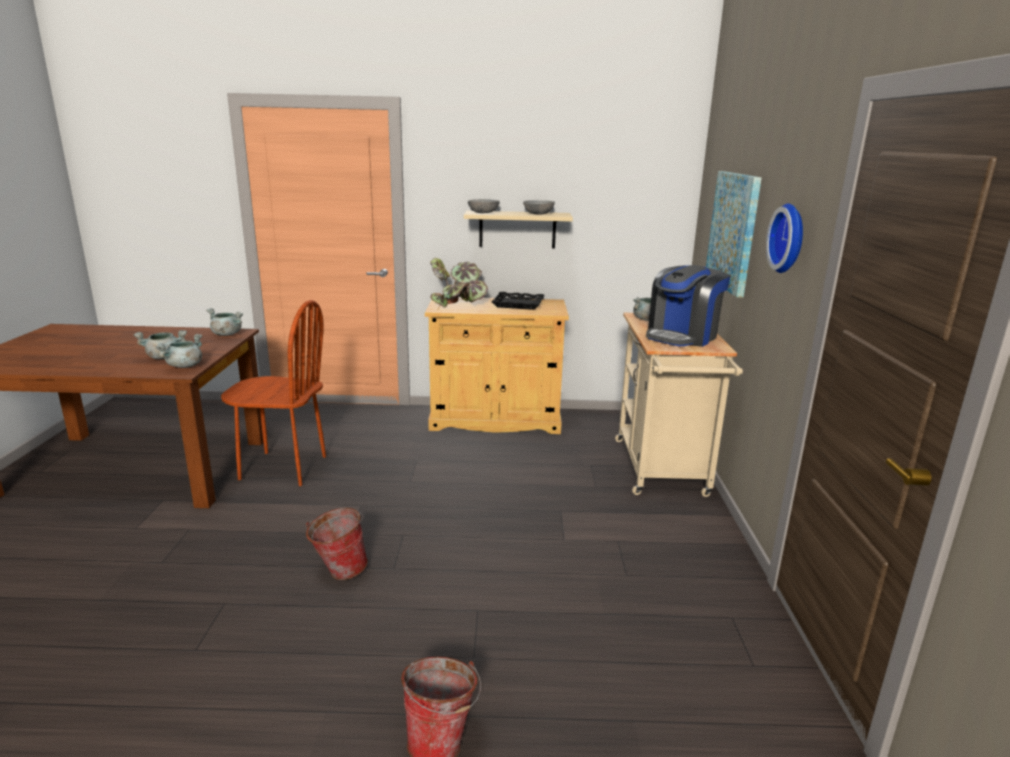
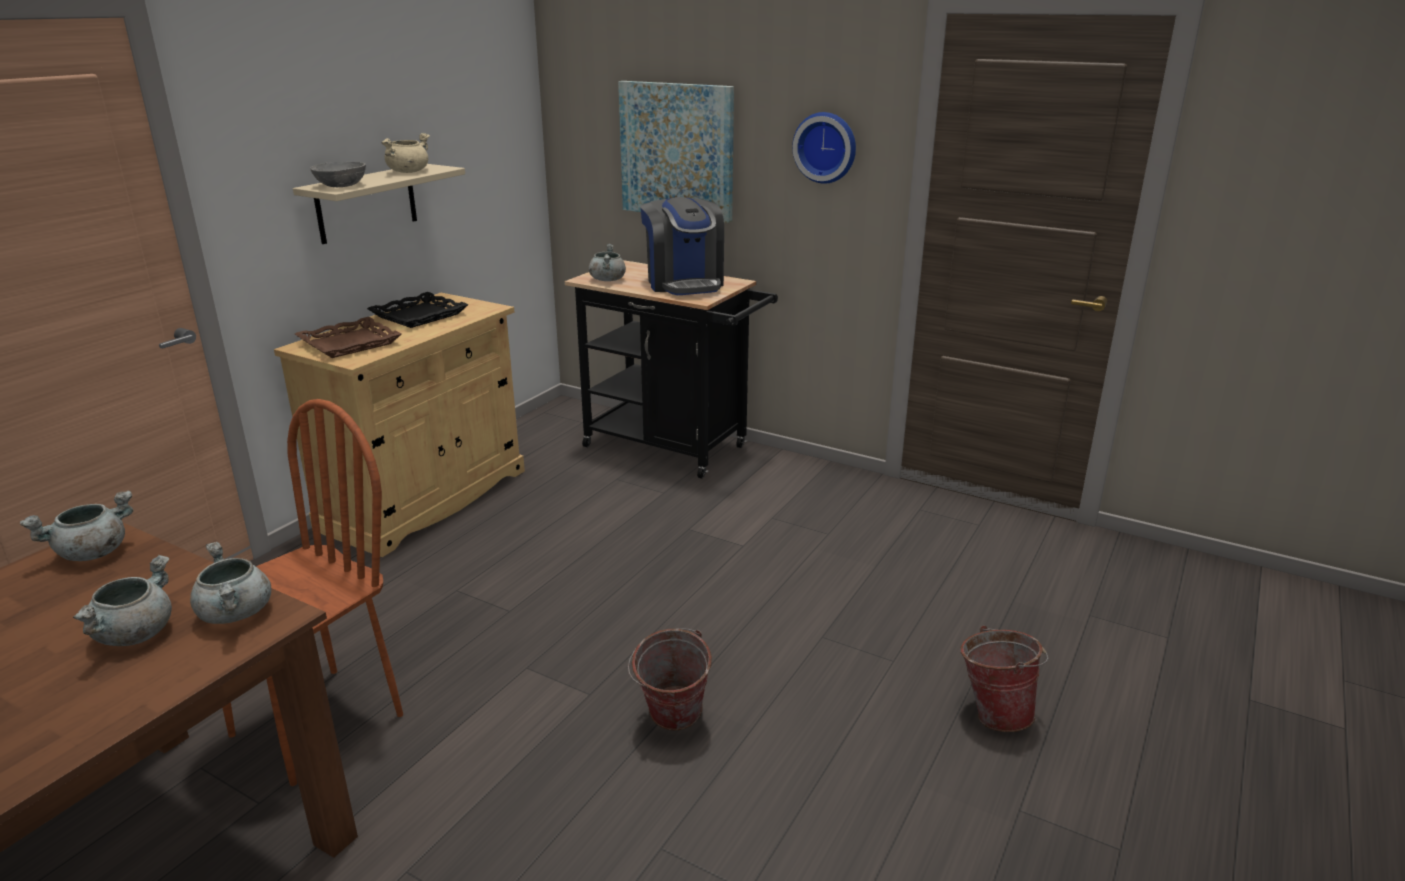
camera: 60 degrees left, 5 degrees up
potted plant [430,258,488,307] -> brown tray [295,317,401,358]
grey bowl [523,200,555,214] -> beige cooking pot [381,133,430,173]
beige cart [615,313,743,497] -> black cart [564,260,778,479]

